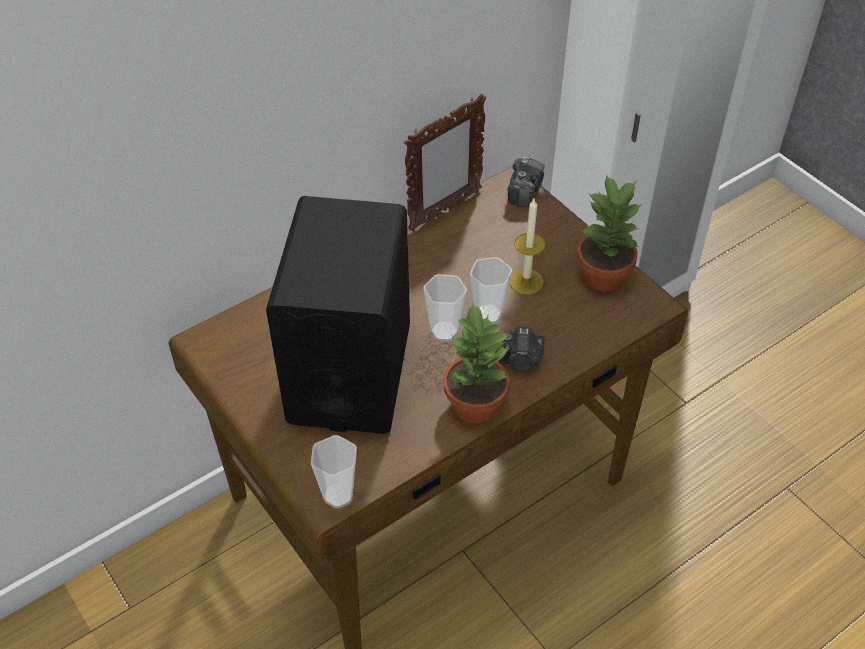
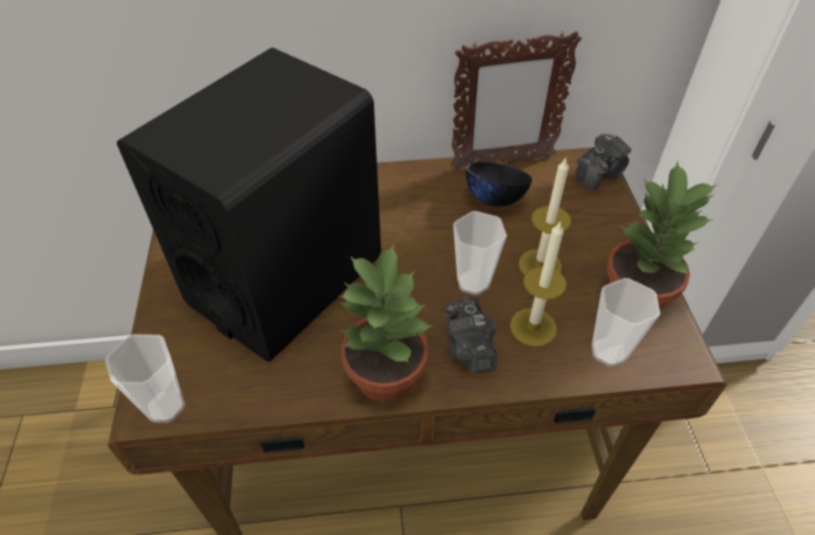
camera: 30 degrees right, 0 degrees up
cup [424,274,467,341] -> cup moved to [592,278,660,367]
camera [498,326,545,371] -> camera turned 45 degrees clockwise [444,297,498,373]
none -> black bowl [466,162,532,206]
none -> candle [510,222,567,346]

